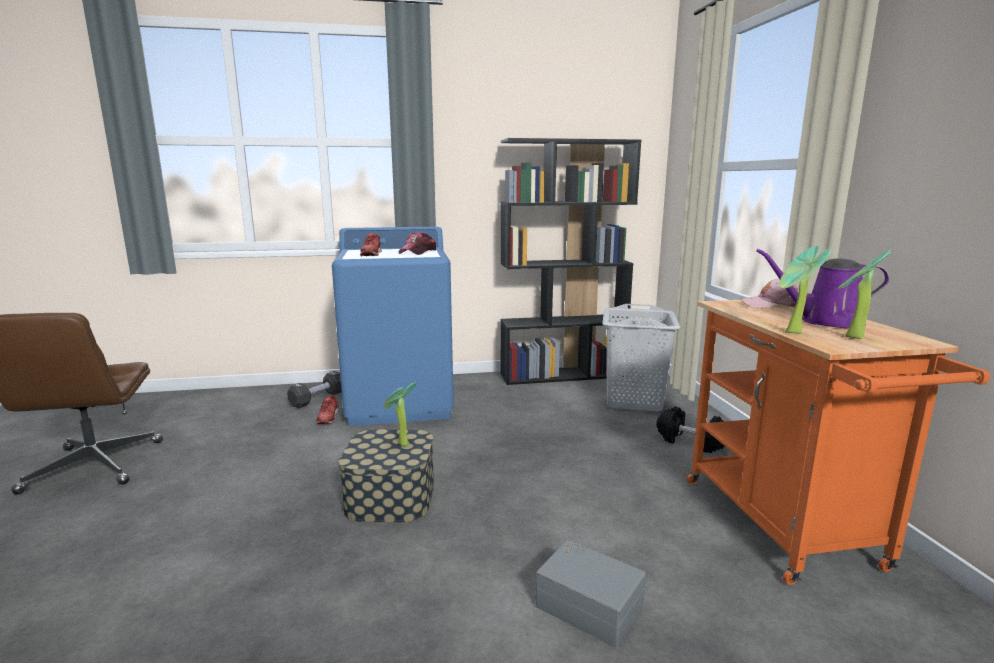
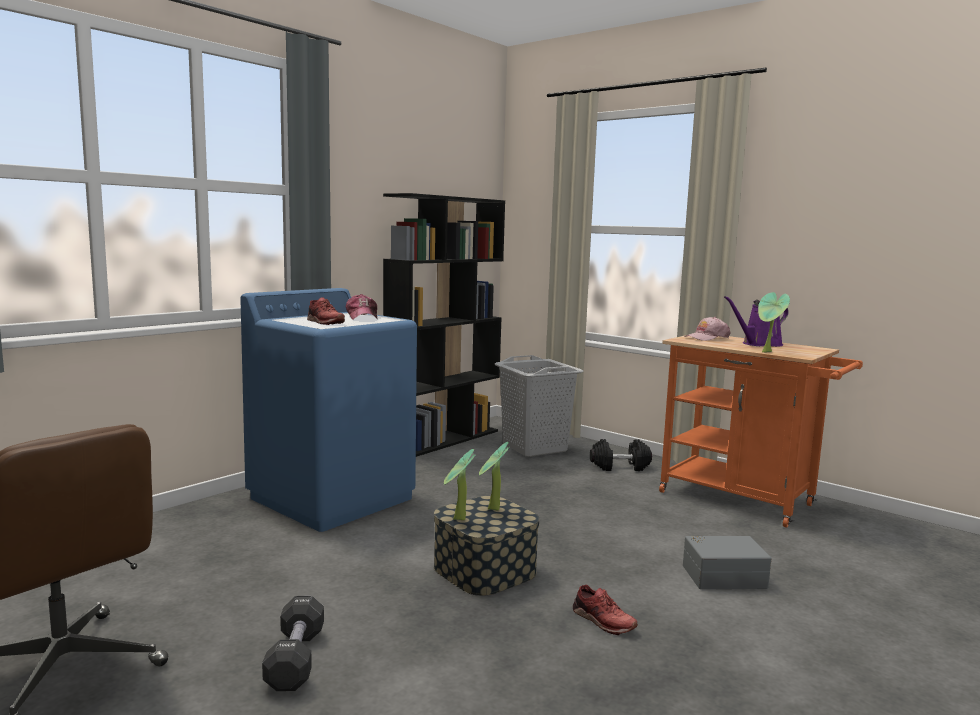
camera: 40 degrees left, 5 degrees down
black dumbbell [287,371,342,408] -> black dumbbell moved to [262,596,324,691]
red shoe [317,396,339,424] -> red shoe moved to [573,585,638,635]
potted plant [838,250,891,339] -> potted plant moved to [444,449,476,520]

